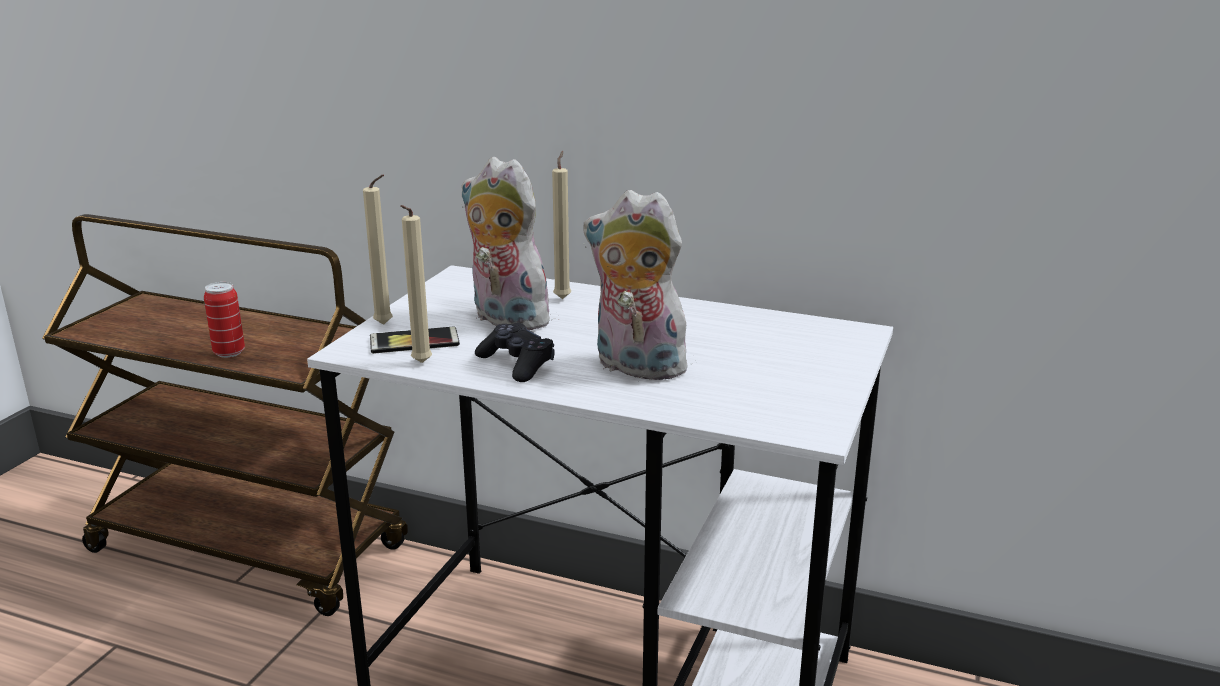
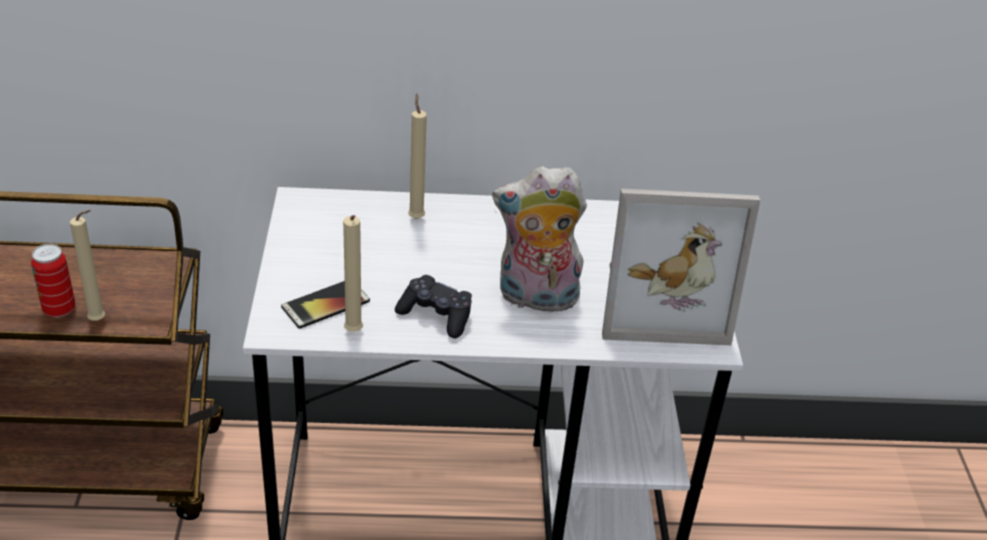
camera: 25 degrees left, 15 degrees up
beige candle [363,175,393,325] -> beige candle moved to [70,210,105,321]
plush toy [461,157,553,330] -> none
none -> picture frame [602,189,760,345]

